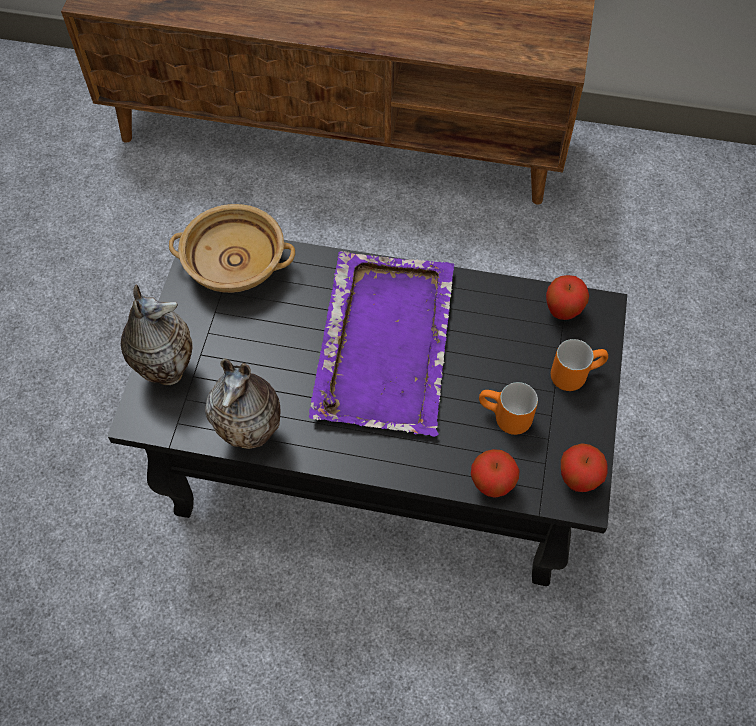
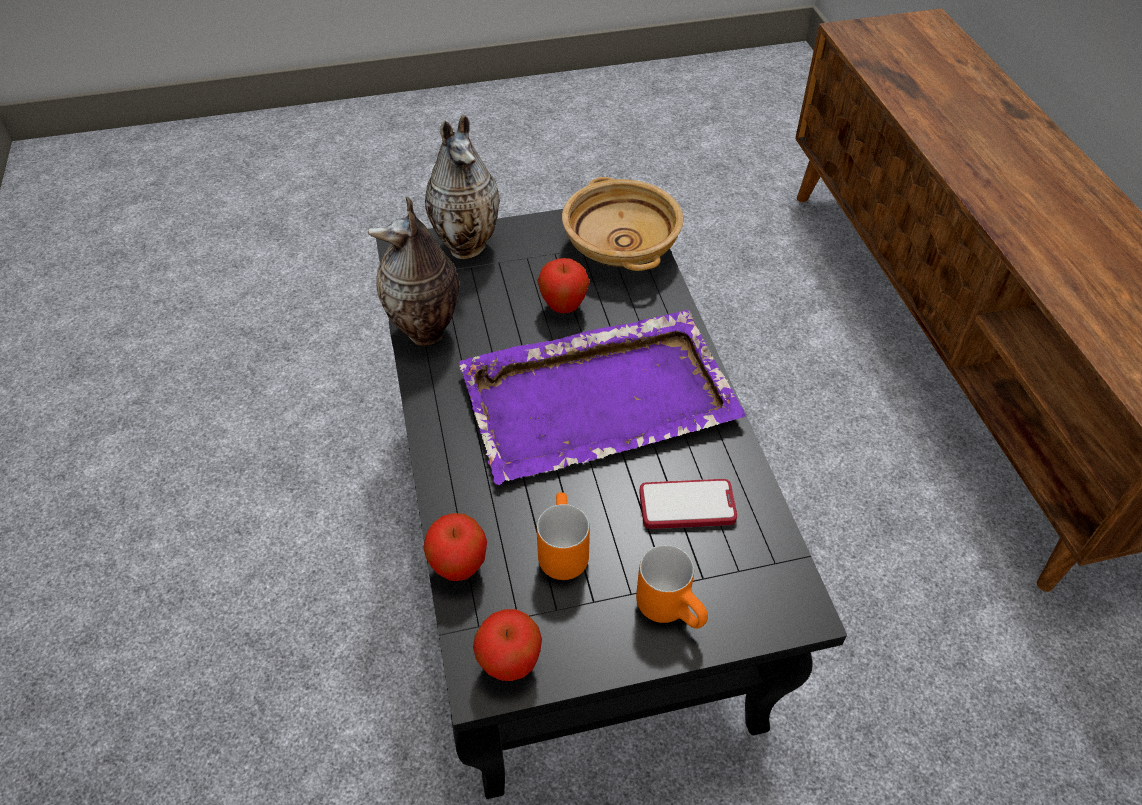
camera: 65 degrees right, 10 degrees down
apple [546,275,589,320] -> apple moved to [537,258,590,313]
none -> phone [639,479,737,529]

